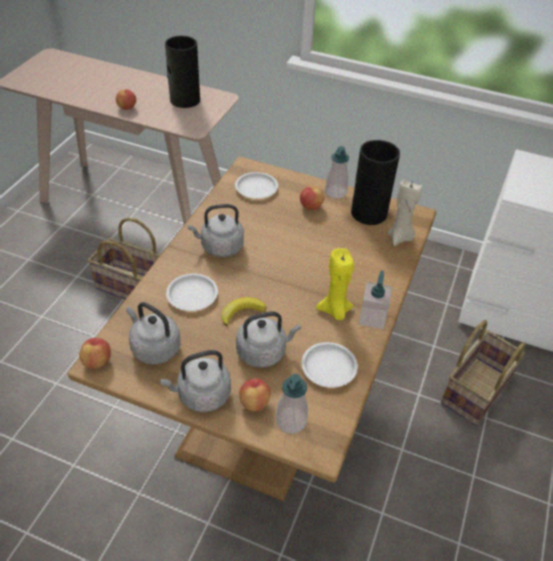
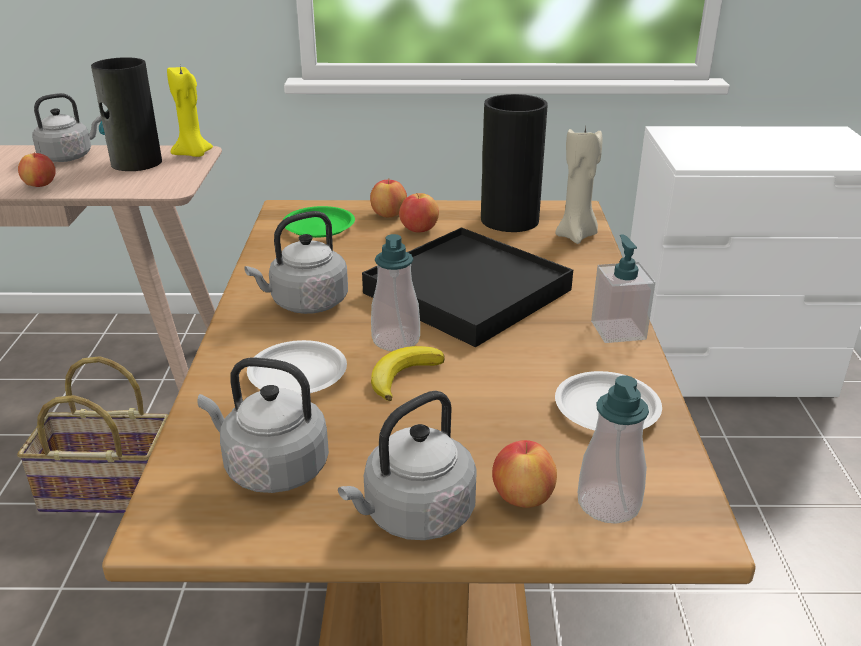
camera: 20 degrees left, 15 degrees down
apple [79,338,111,369] -> apple moved to [370,177,407,217]
white plate [235,172,278,199] -> green plate [283,206,355,238]
grey kettle [236,311,301,368] -> grey kettle moved to [32,93,102,162]
yellow candle [316,248,354,320] -> yellow candle moved to [167,66,213,157]
soap dispenser [325,146,349,199] -> soap dispenser moved to [371,234,420,351]
basket [441,320,526,426] -> none
none -> black tray [362,227,573,347]

